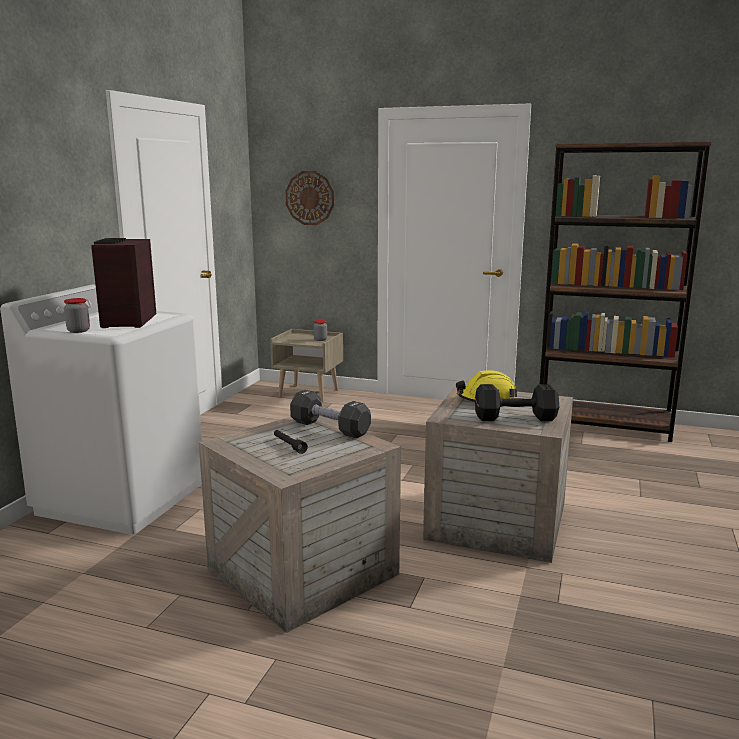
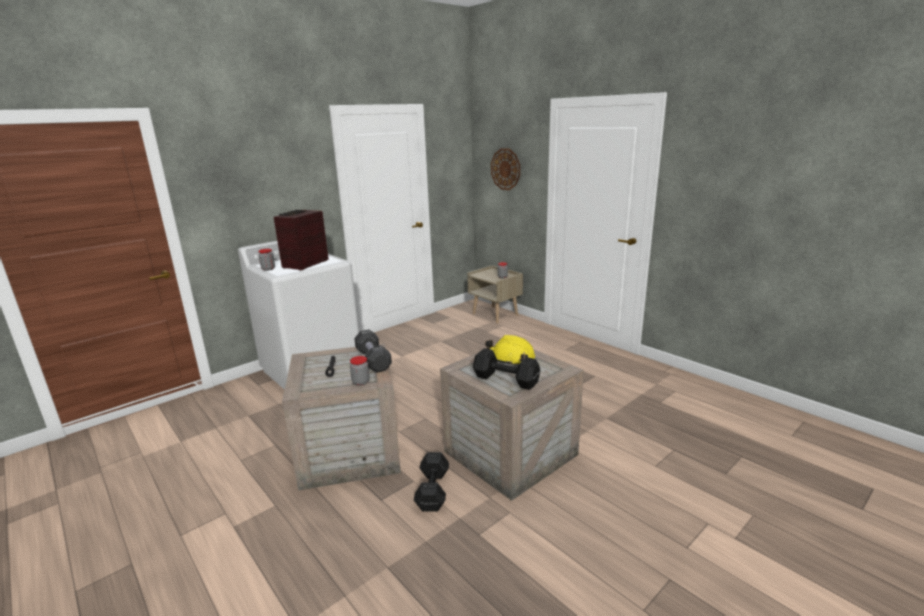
camera: 30 degrees right, 5 degrees up
brown bookcase [540,142,711,442] -> none
none -> jar [350,356,370,386]
none -> black dumbbell [414,452,449,512]

